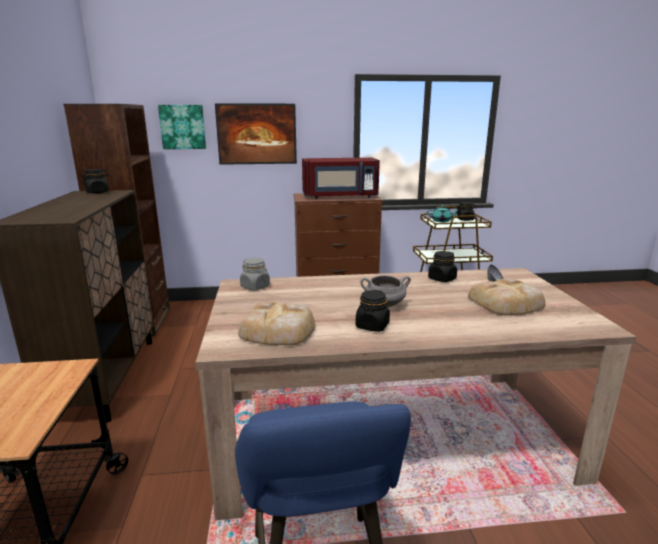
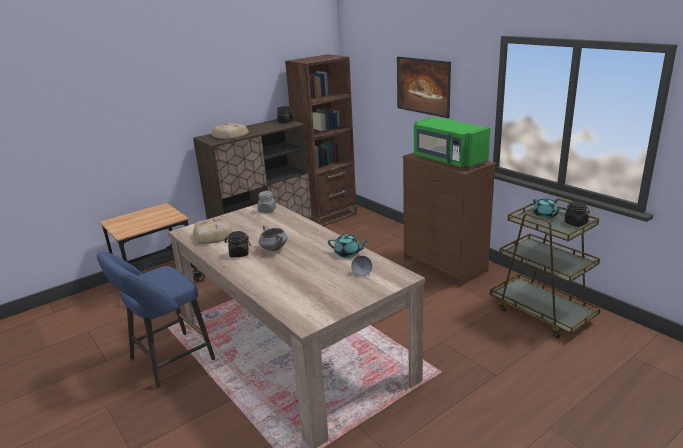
camera: 60 degrees right, 5 degrees up
picture [158,105,206,149] -> none
red microwave [302,158,380,199] -> green microwave [414,117,490,168]
black jar [428,251,457,282] -> turquoise teapot [328,234,369,258]
bread [468,279,546,315] -> bread moved to [212,123,249,139]

